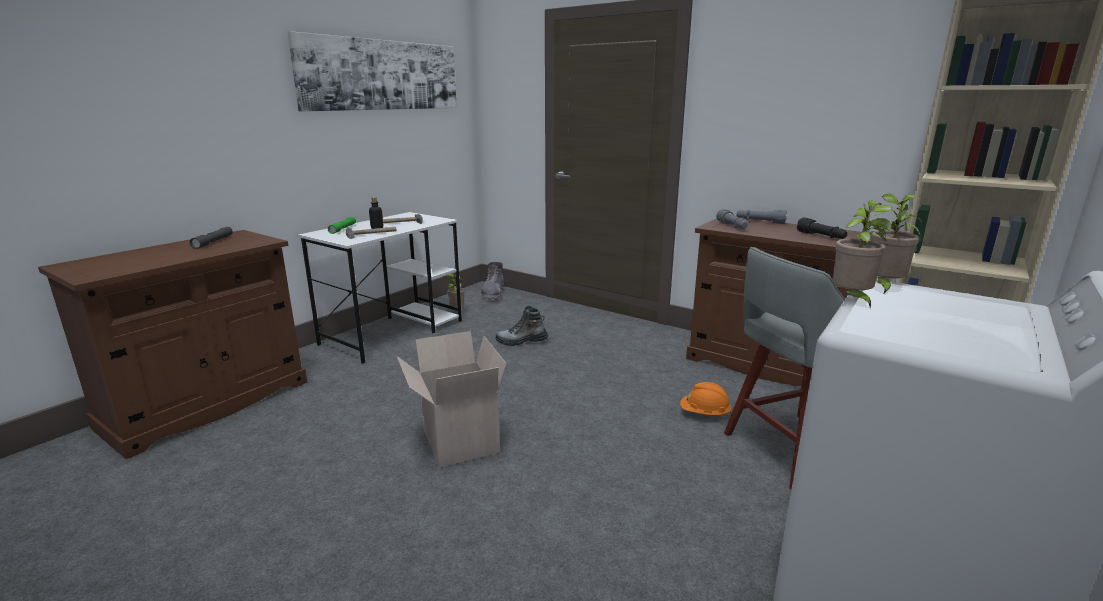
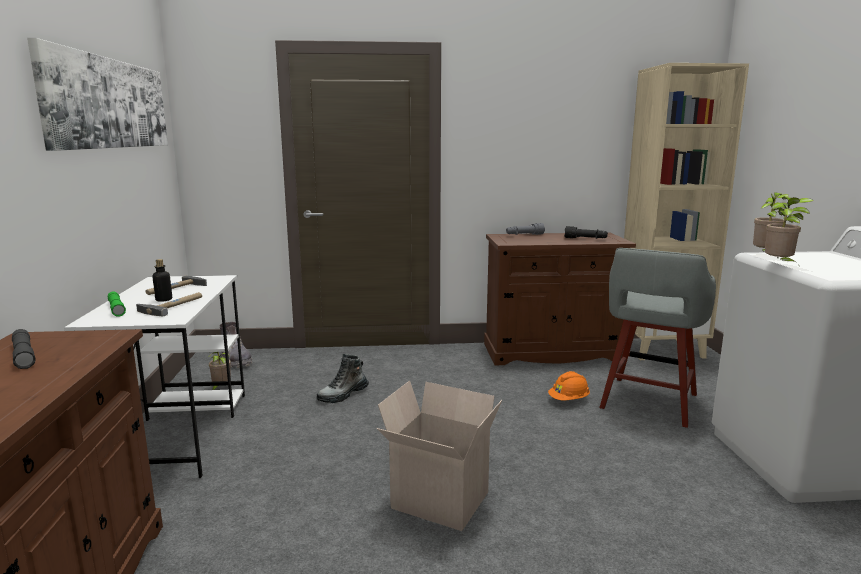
camera: 40 degrees left, 5 degrees down
grey flashlight [717,209,748,229] -> none

